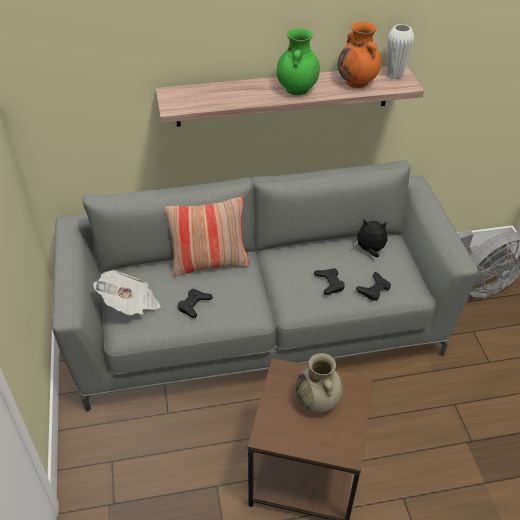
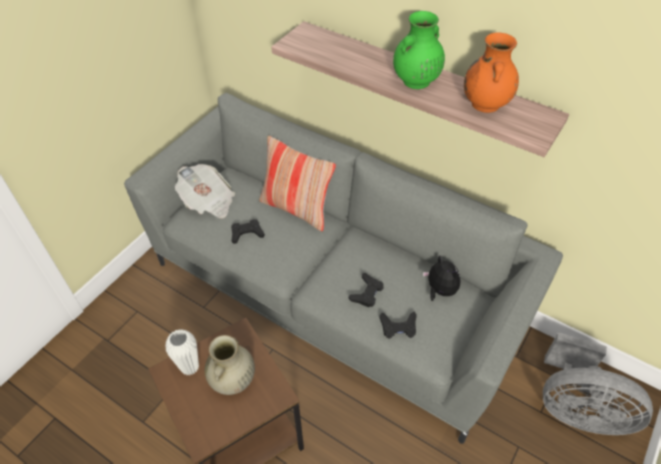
camera: 45 degrees right, 5 degrees up
white vase [387,24,414,80] -> white vase moved to [165,329,199,376]

